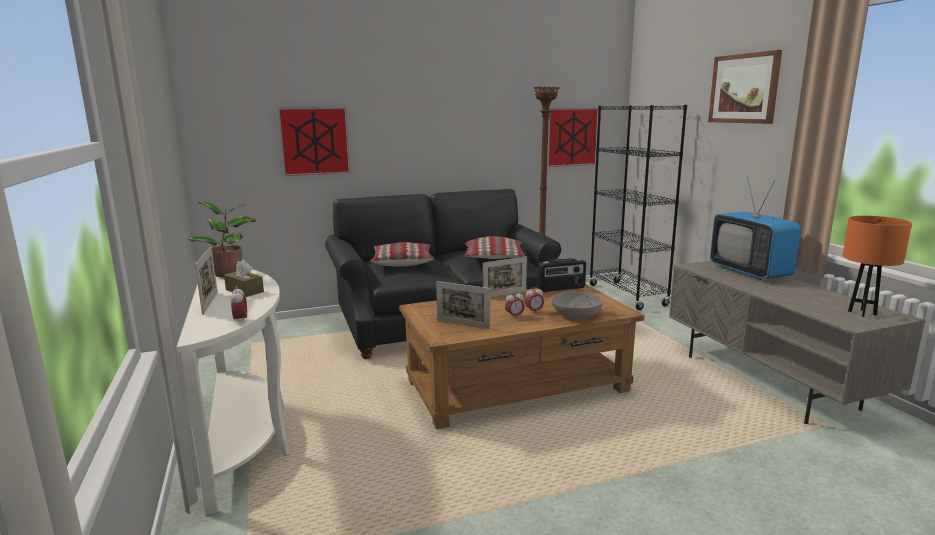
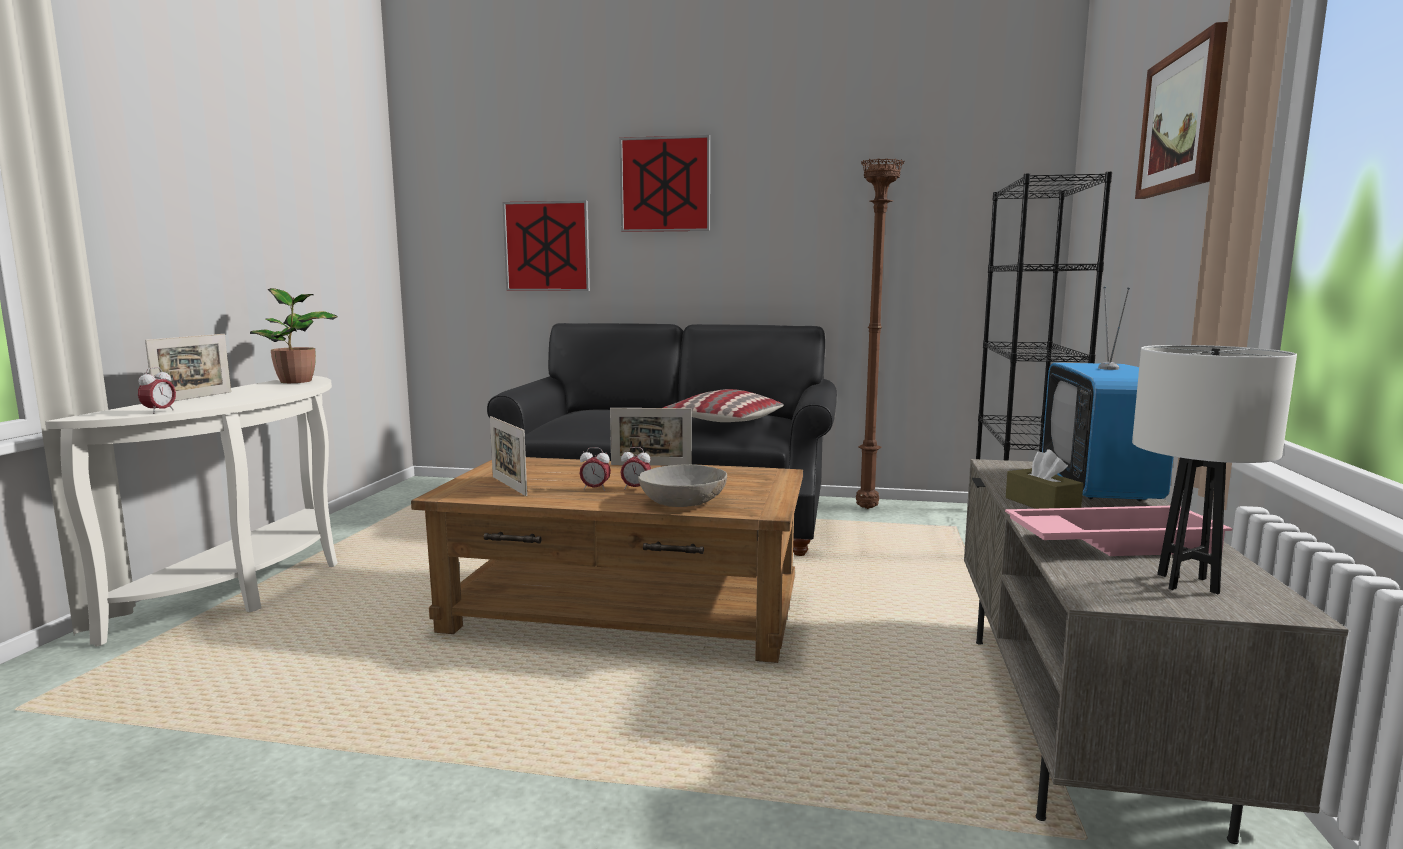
camera: 30 degrees right, 5 degrees down
brown tissue box [224,260,264,297] -> brown tissue box moved to [1006,449,1083,509]
pillow [371,242,434,266] -> none
radio [537,258,586,292] -> none
picture [547,108,598,167] -> picture moved to [620,135,710,232]
orange table lamp [842,216,912,317] -> white table lamp [1132,345,1297,594]
none -> pink tray [1005,506,1232,556]

